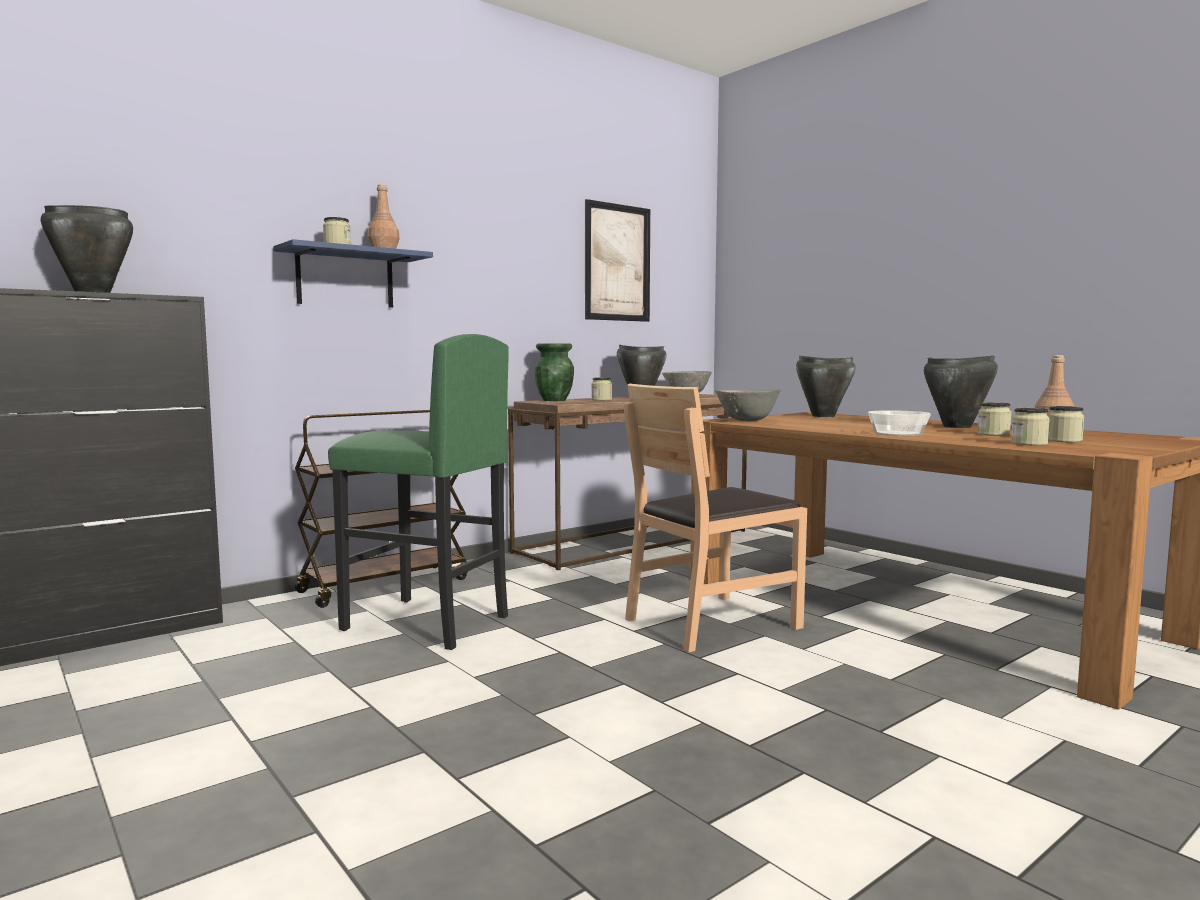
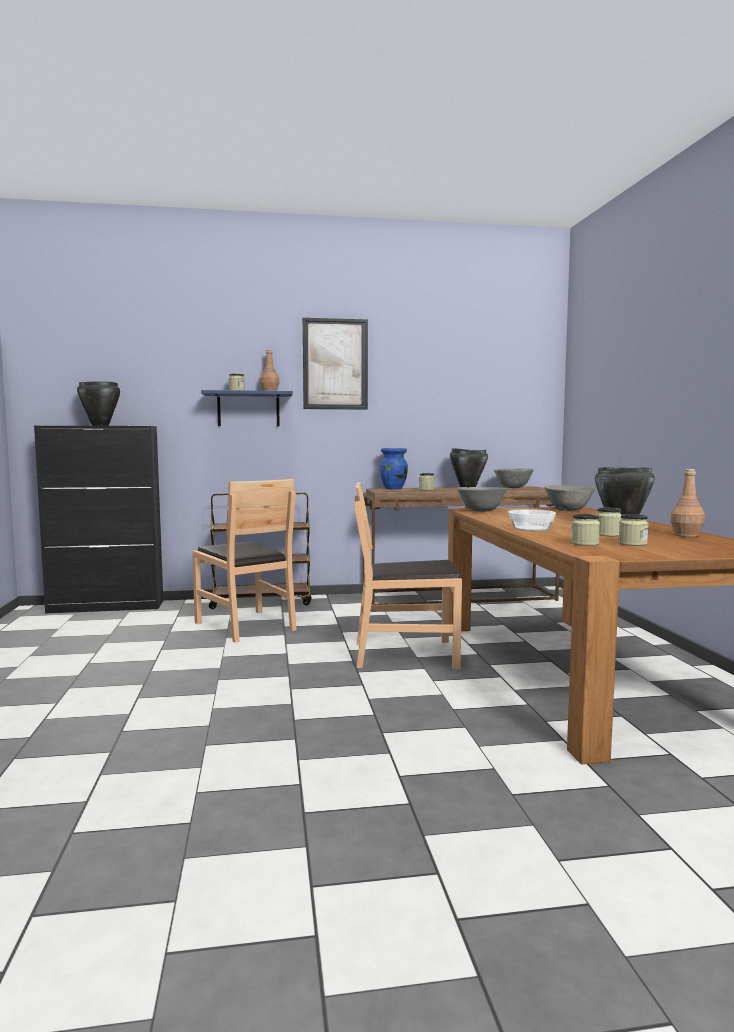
camera: 30 degrees right, 0 degrees up
green stool [328,334,509,650] -> brown chair [192,479,297,643]
green vase [535,343,574,401] -> blue vase [380,448,408,489]
picture [585,199,650,322] -> picture moved to [302,318,368,410]
black cooking pot [796,355,855,417] -> grey bowl [544,485,596,511]

